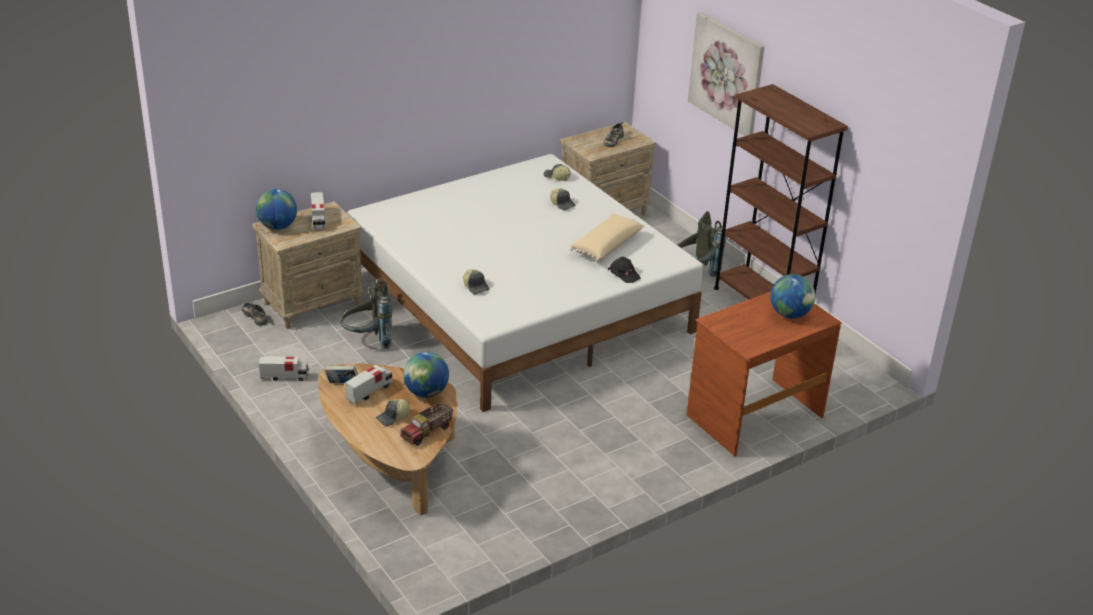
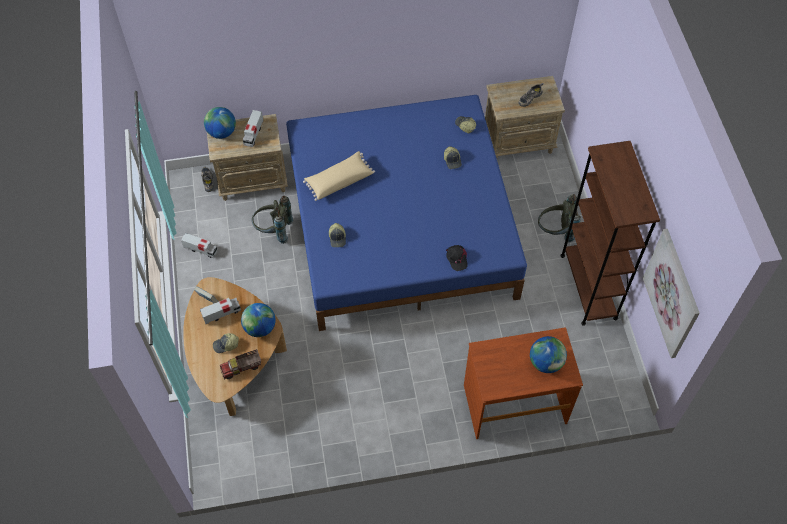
camera: 25 degrees right, 25 degrees up
white bed [347,154,703,412] -> blue bed [286,95,527,331]
beige pillow [570,213,644,261] -> beige pillow moved to [303,151,375,201]
picture [688,12,765,136] -> picture moved to [643,229,700,358]

